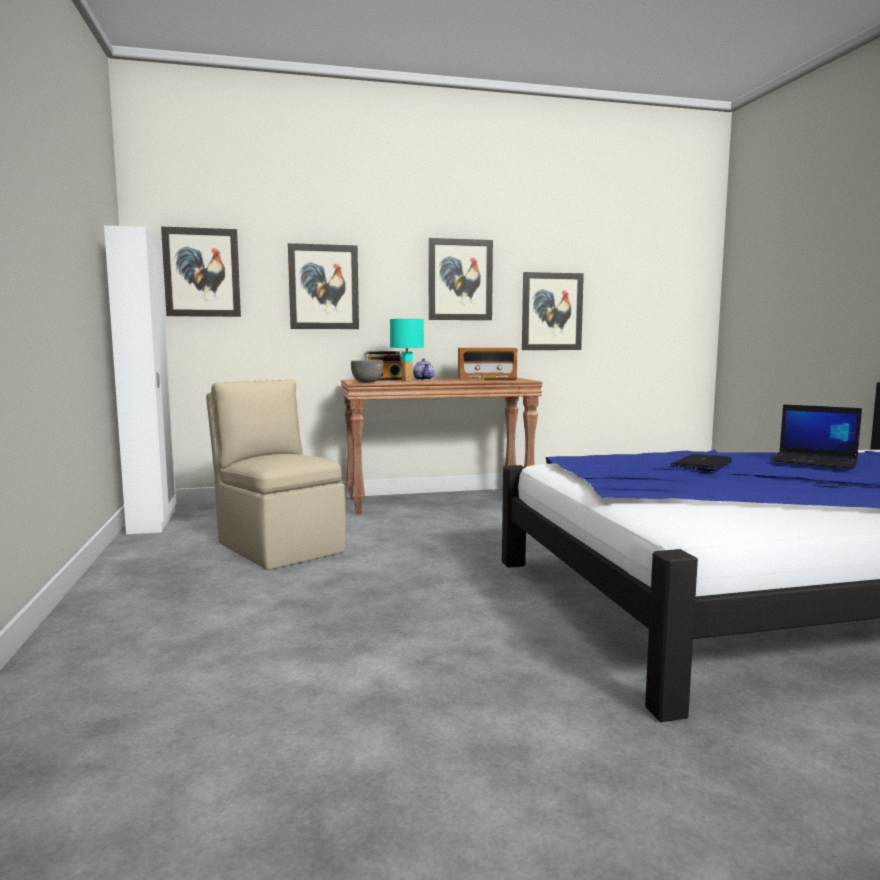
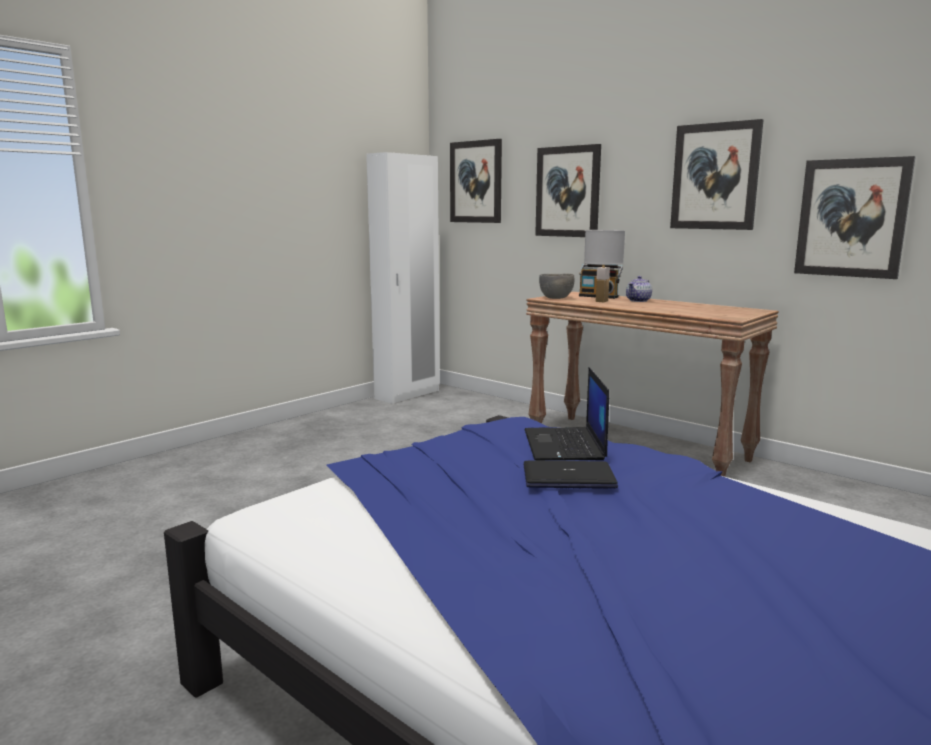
camera: 55 degrees right, 5 degrees up
beige chair [206,379,346,570] -> none
turquoise table lamp [390,319,424,382] -> white table lamp [584,230,625,302]
radio [458,348,517,380] -> none
laptop [772,404,862,469] -> laptop moved to [525,367,609,461]

